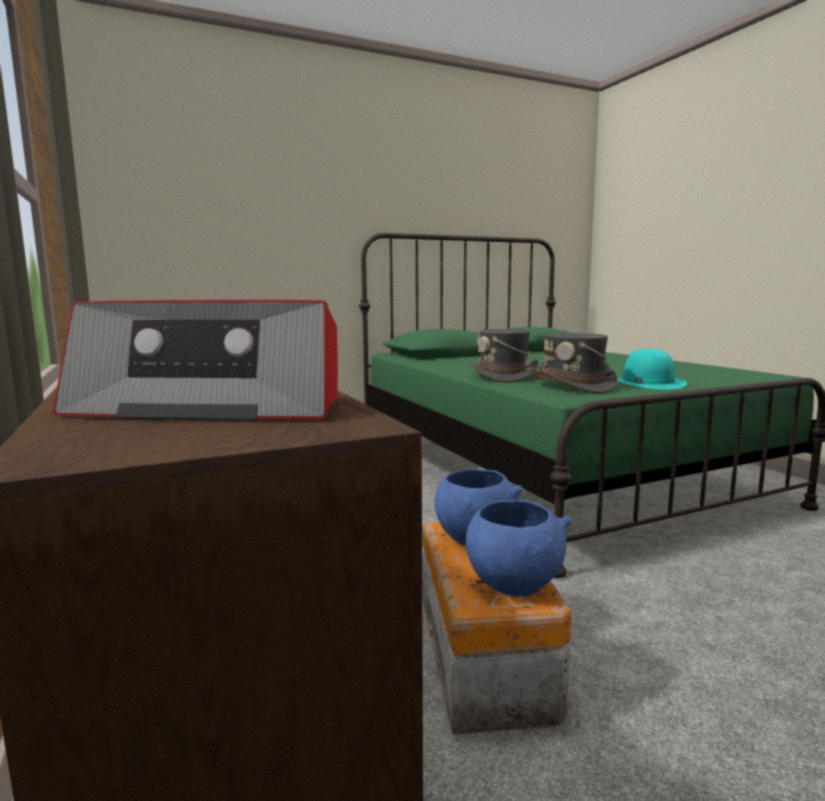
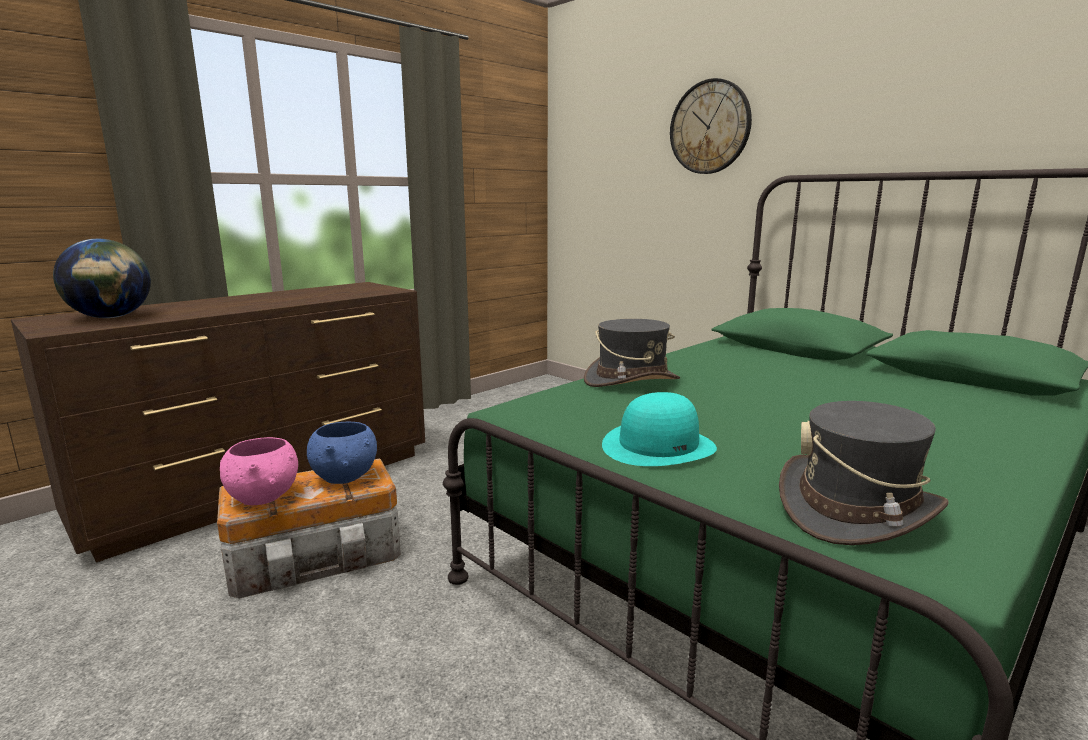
camera: 70 degrees right, 5 degrees up
radio [53,300,338,421] -> globe [53,239,151,318]
blue bowl [466,500,572,596] -> pink bowl [220,437,298,505]
grey hat [534,333,618,394] -> grey hat moved to [779,401,949,545]
none -> wall clock [670,78,752,174]

